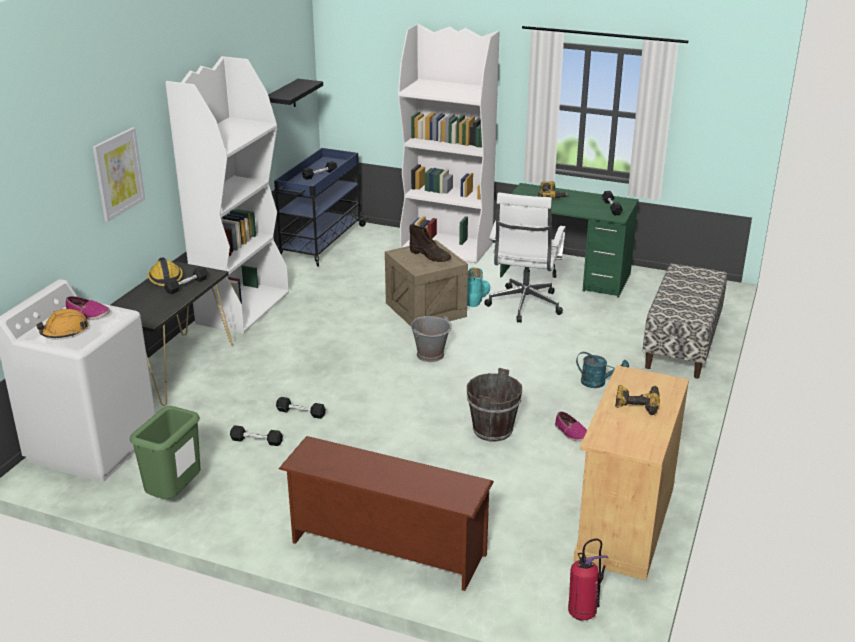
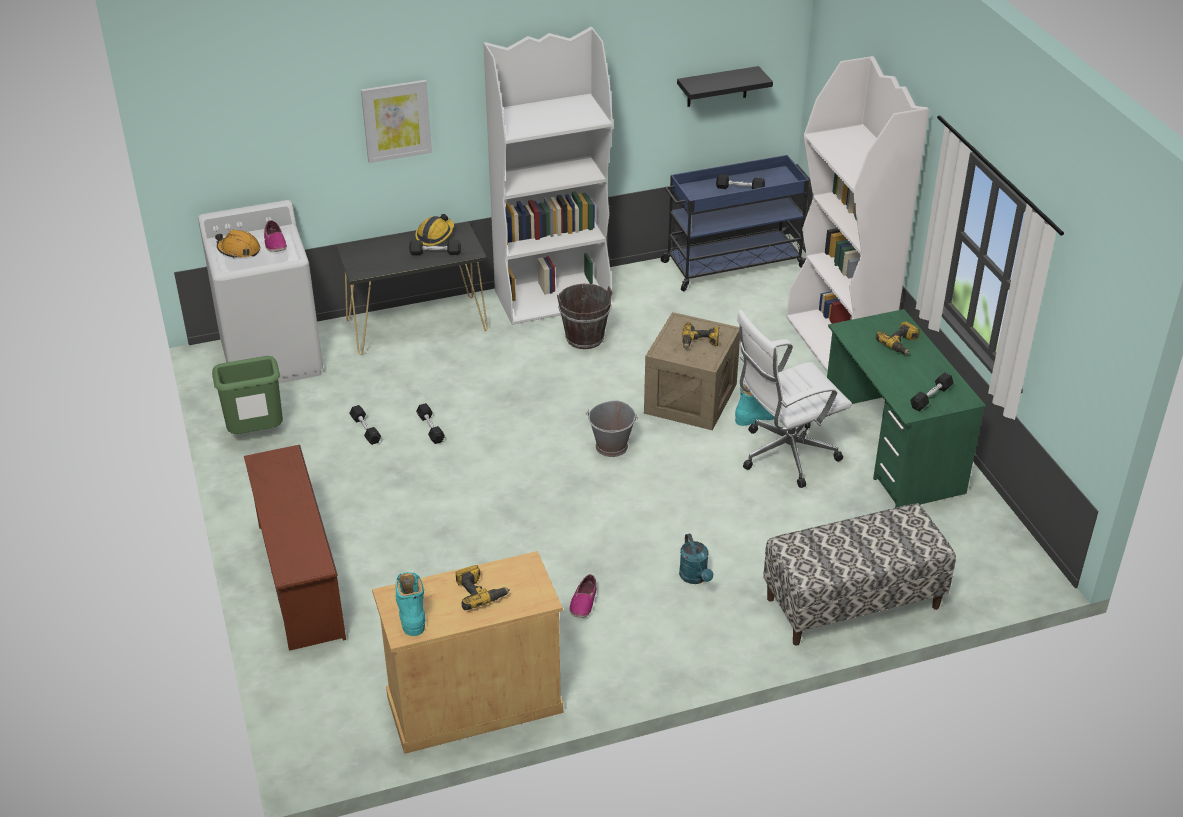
camera: 50 degrees right, 10 degrees up
brown boot [410,224,451,262] -> power drill [682,322,720,349]
brown bucket [467,368,522,441] -> brown bucket moved to [557,284,612,349]
fire extinguisher [568,538,608,621] -> none
none -> turquoise boot [396,572,426,636]

